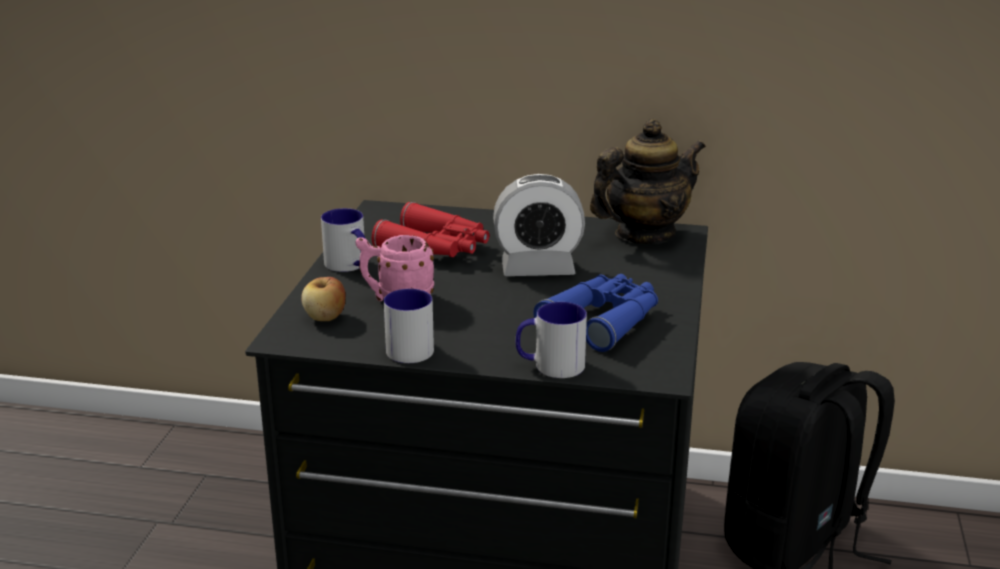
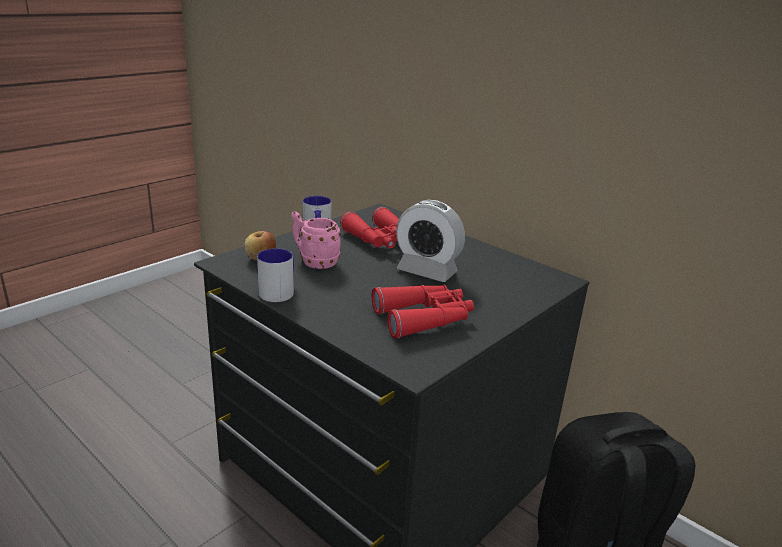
camera: 30 degrees right, 0 degrees up
mug [516,302,587,378] -> none
blue binoculars [533,274,658,352] -> red binoculars [372,285,474,339]
teapot [590,119,706,244] -> none

